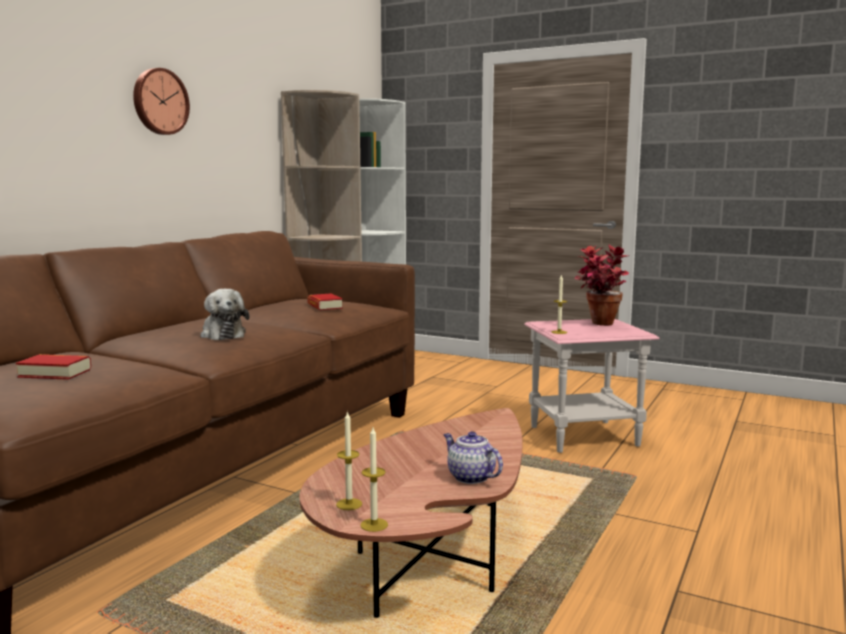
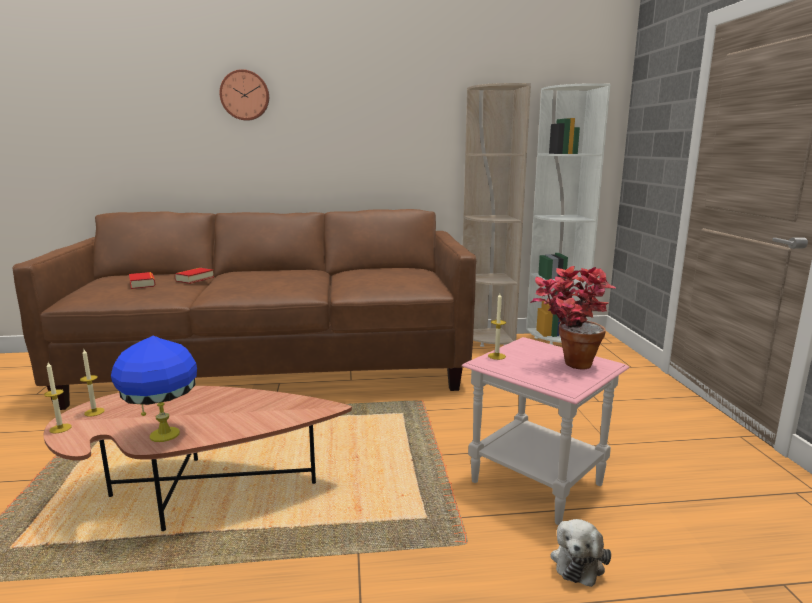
camera: 55 degrees right, 5 degrees up
wall clock [133,68,190,135] -> wall clock moved to [219,69,269,121]
plush toy [200,289,249,340] -> plush toy moved to [550,519,611,587]
book [307,293,343,310] -> book moved to [175,268,214,284]
teapot [443,431,503,484] -> blue table lamp [111,336,197,442]

